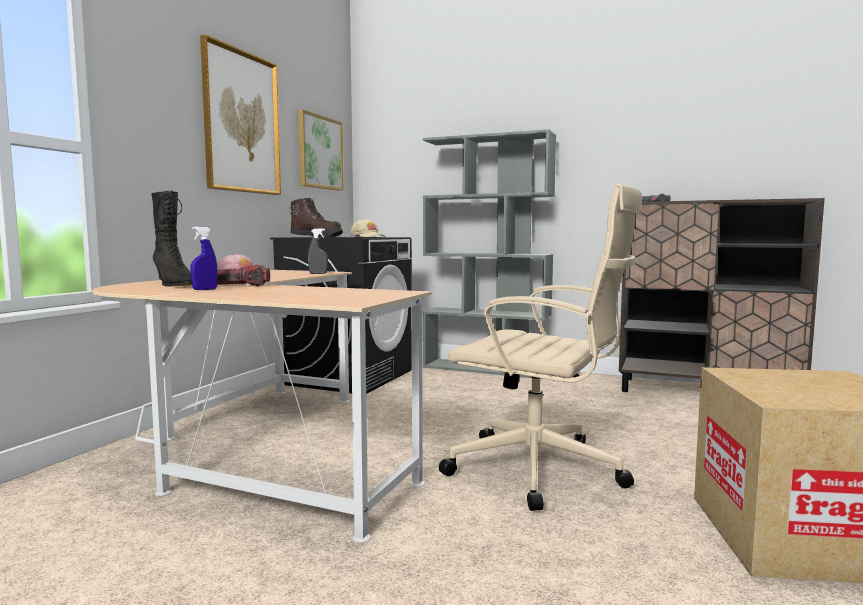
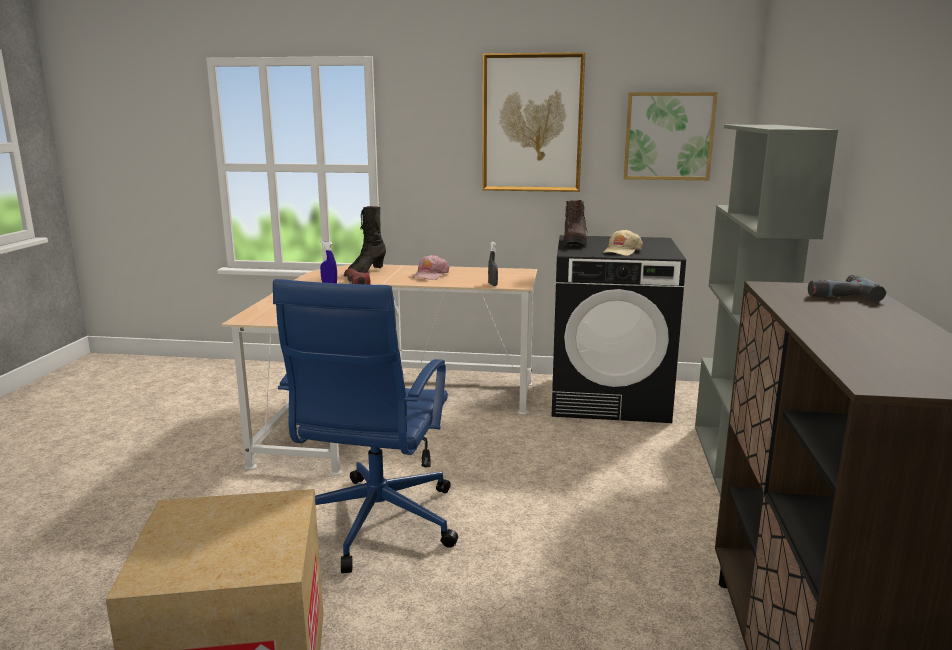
camera: 75 degrees right, 10 degrees up
beige office chair [439,184,642,511] -> blue office chair [273,279,458,573]

